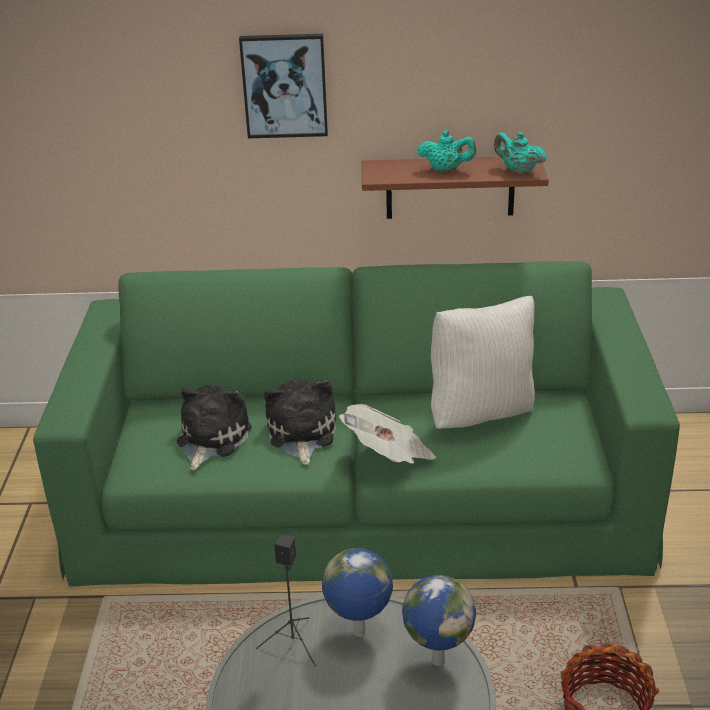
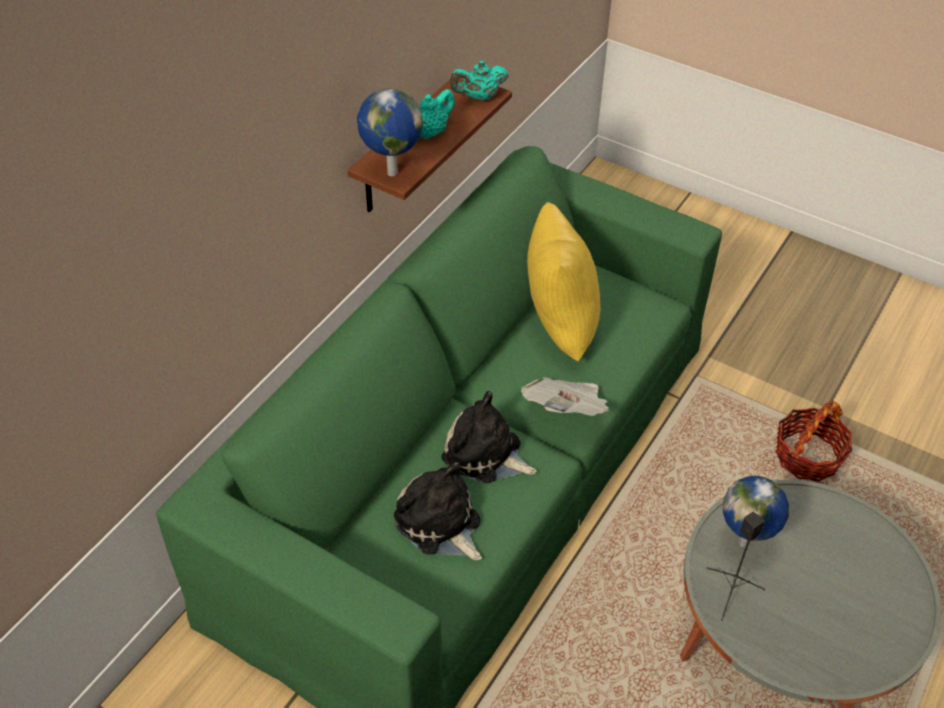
camera: 60 degrees left, 15 degrees up
picture [239,34,328,138] -> none
globe [402,575,476,666] -> globe moved to [357,88,423,176]
white pillow [431,296,535,429] -> yellow pillow [527,202,600,361]

